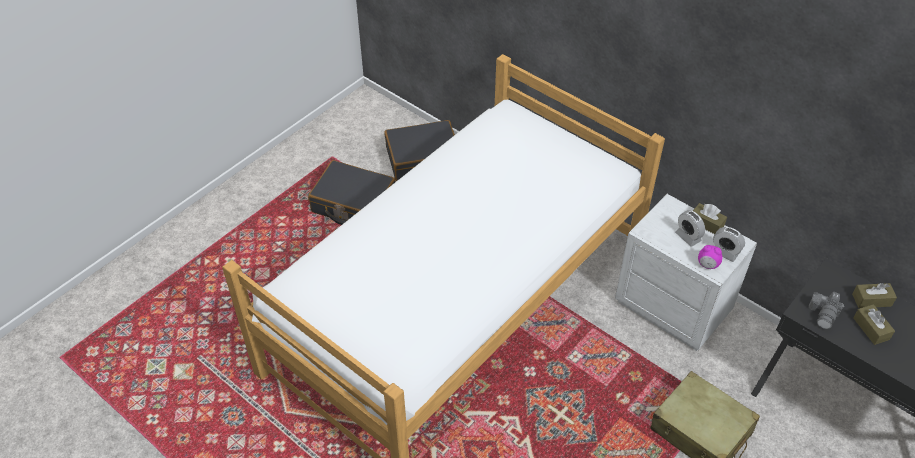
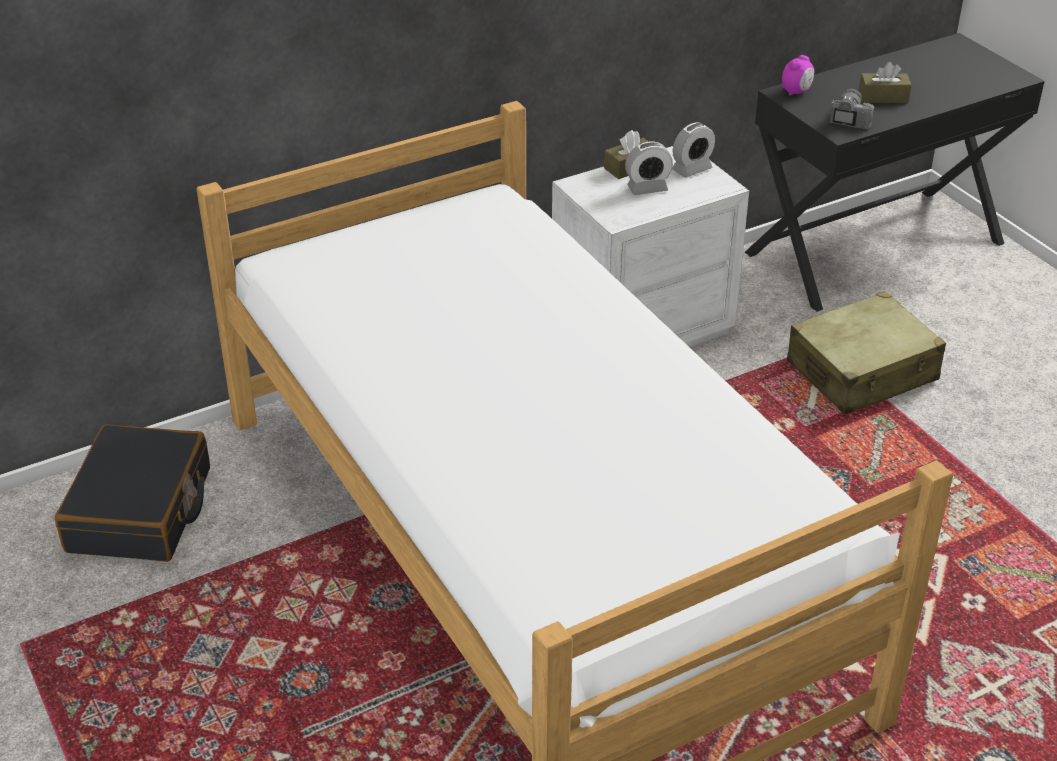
camera: 70 degrees left, 10 degrees down
black suitcase [308,160,396,225] -> none
alarm clock [698,245,722,269] -> alarm clock moved to [782,55,814,96]
camera [809,292,844,329] -> camera turned 120 degrees counterclockwise [830,89,874,130]
brown tissue box [852,283,897,308] -> none

